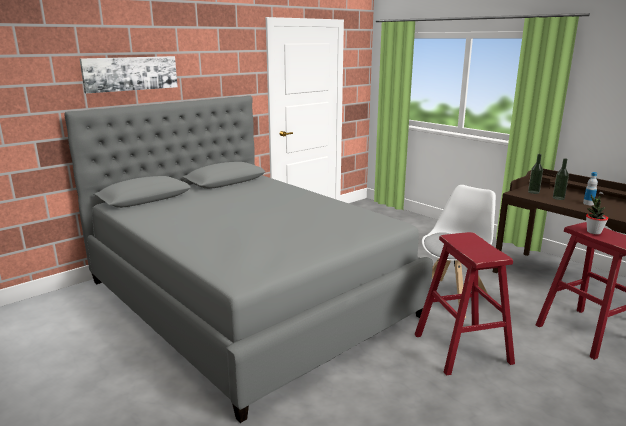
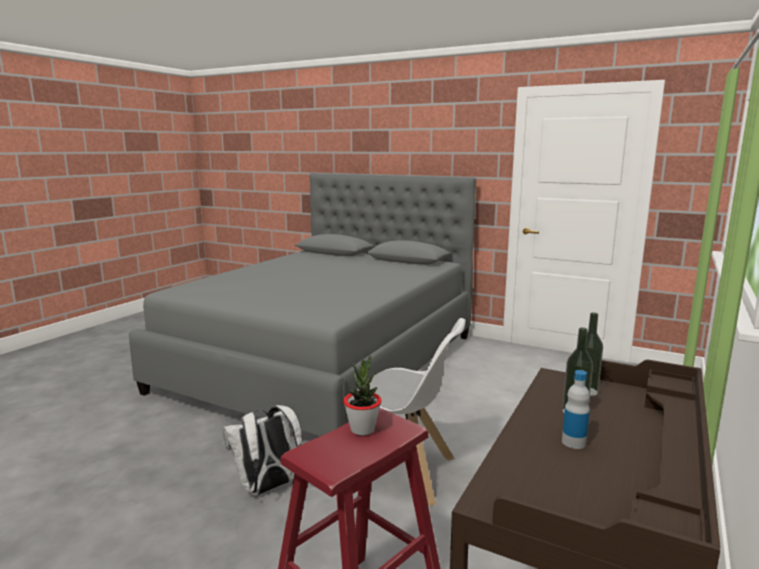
camera: 70 degrees right, 5 degrees down
picture [80,56,178,94] -> none
red stool [415,232,515,376] -> white backpack [223,405,302,496]

